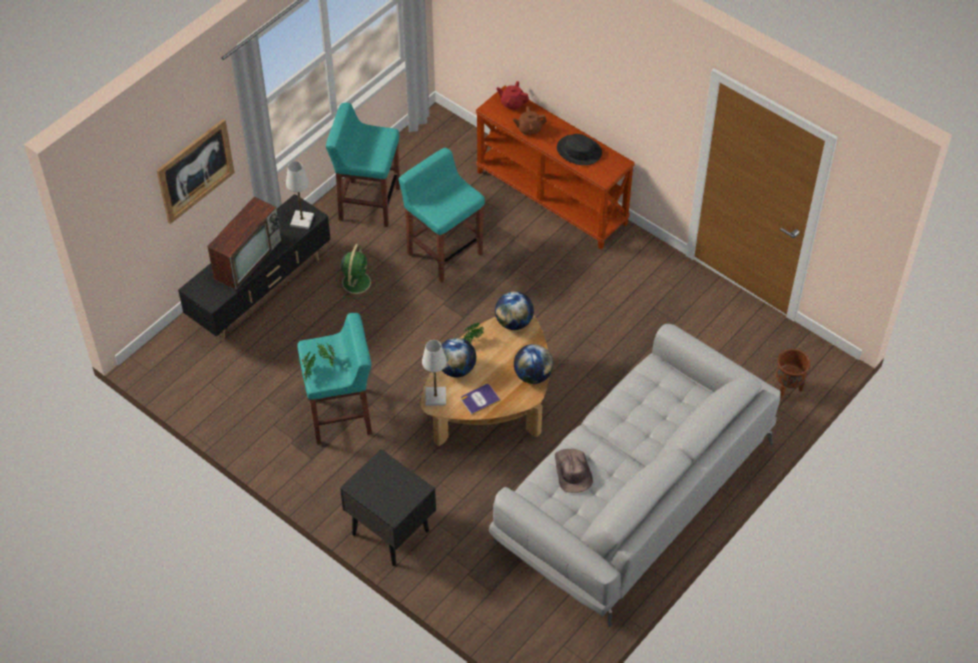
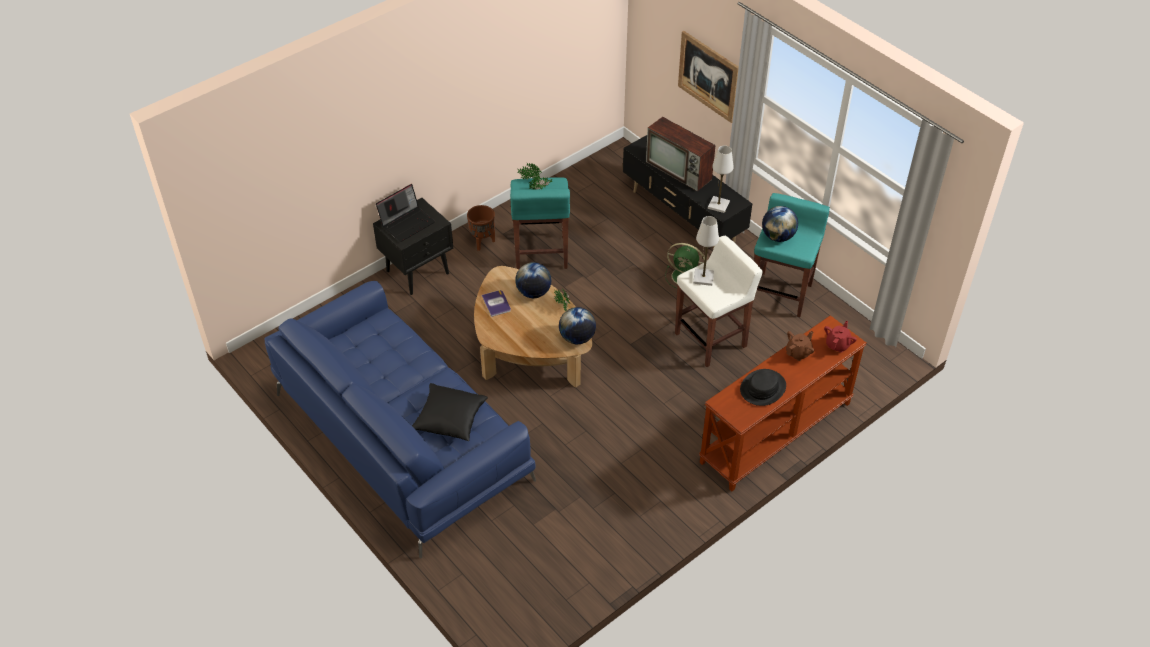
camera: 100 degrees right, 5 degrees down
turquoise stool [398,148,485,283] -> white stool [675,236,763,367]
white table lamp [422,340,447,406] -> white table lamp moved to [693,216,719,286]
grey sofa [489,324,781,627] -> blue sofa [265,281,536,559]
brown teapot [513,106,547,135] -> brown teapot turned 45 degrees clockwise [786,331,814,361]
globe [514,344,554,384] -> globe moved to [762,206,798,242]
brown hat [555,449,593,493] -> none
brown planter [776,349,810,398] -> brown planter moved to [467,205,495,251]
none -> laptop [376,184,435,242]
none -> black pillow [412,383,488,441]

